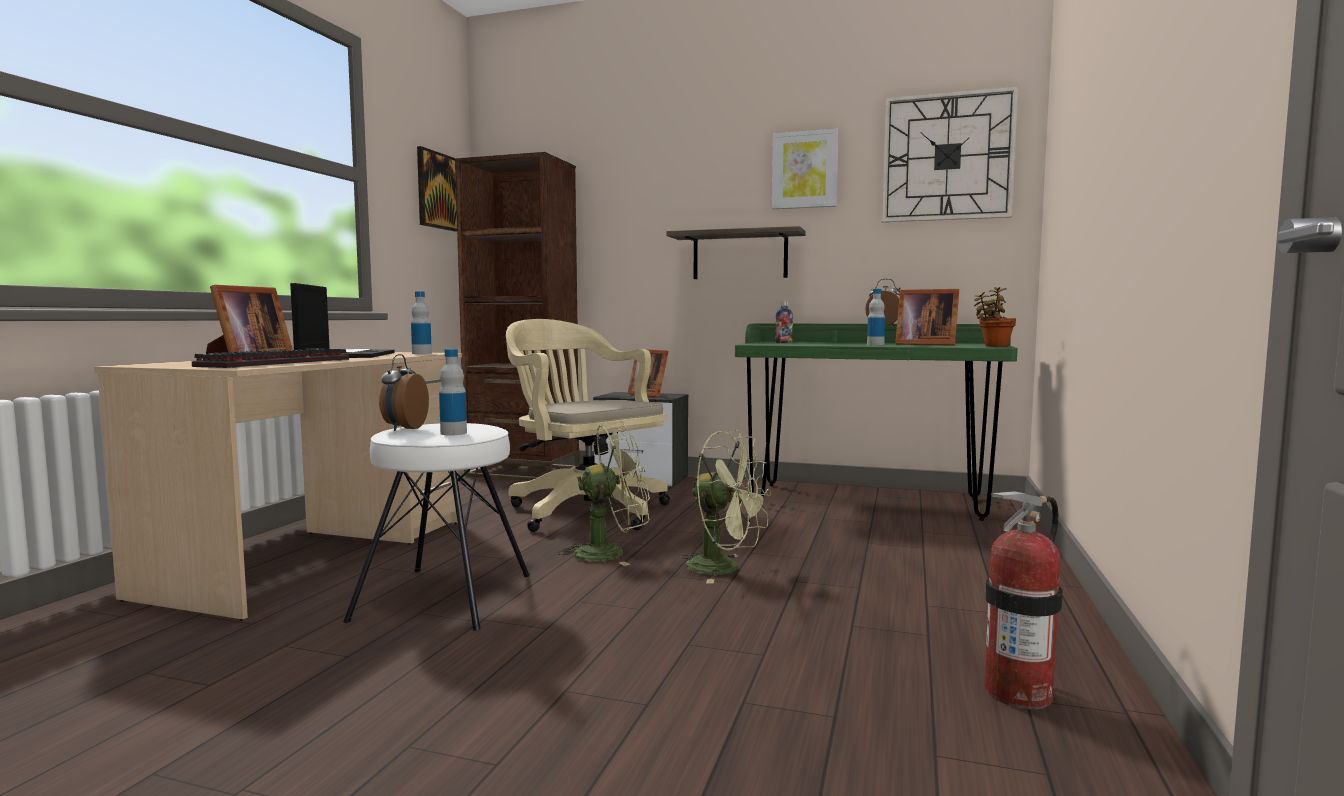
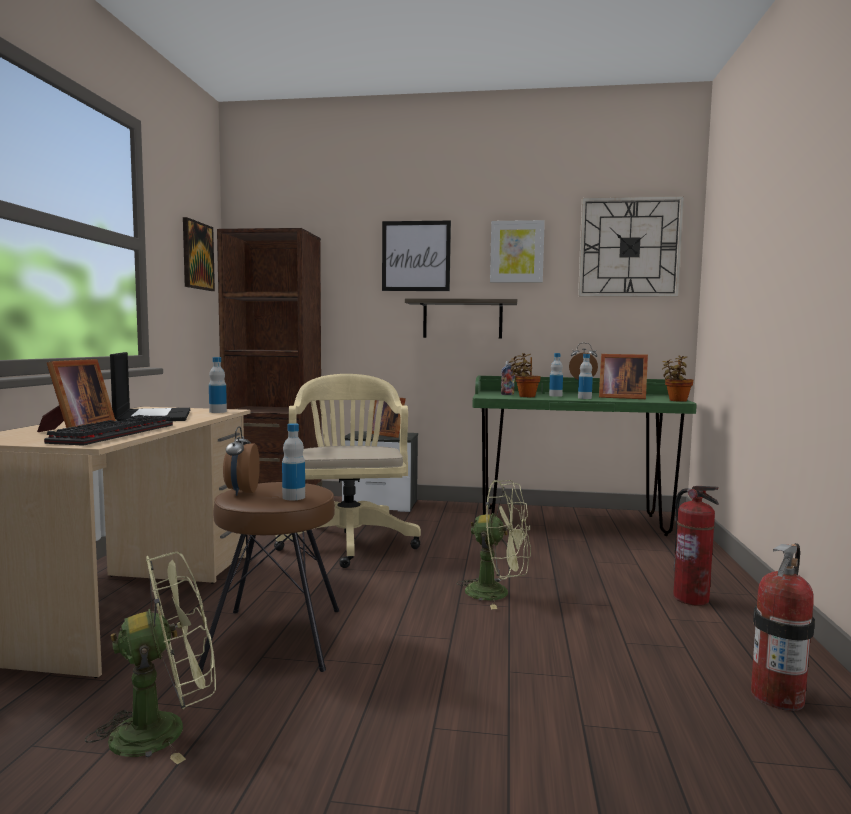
camera: 10 degrees left, 0 degrees up
white stool [343,423,530,631] -> brown stool [199,482,339,672]
beige office chair [506,319,670,532] -> beige office chair turned 45 degrees clockwise [274,374,421,568]
green fan [557,421,650,566] -> green fan moved to [85,551,216,764]
none -> picture [382,221,451,291]
none -> potted plant [509,353,541,397]
none -> bottle [549,353,563,397]
none -> fire extinguisher [673,486,719,606]

